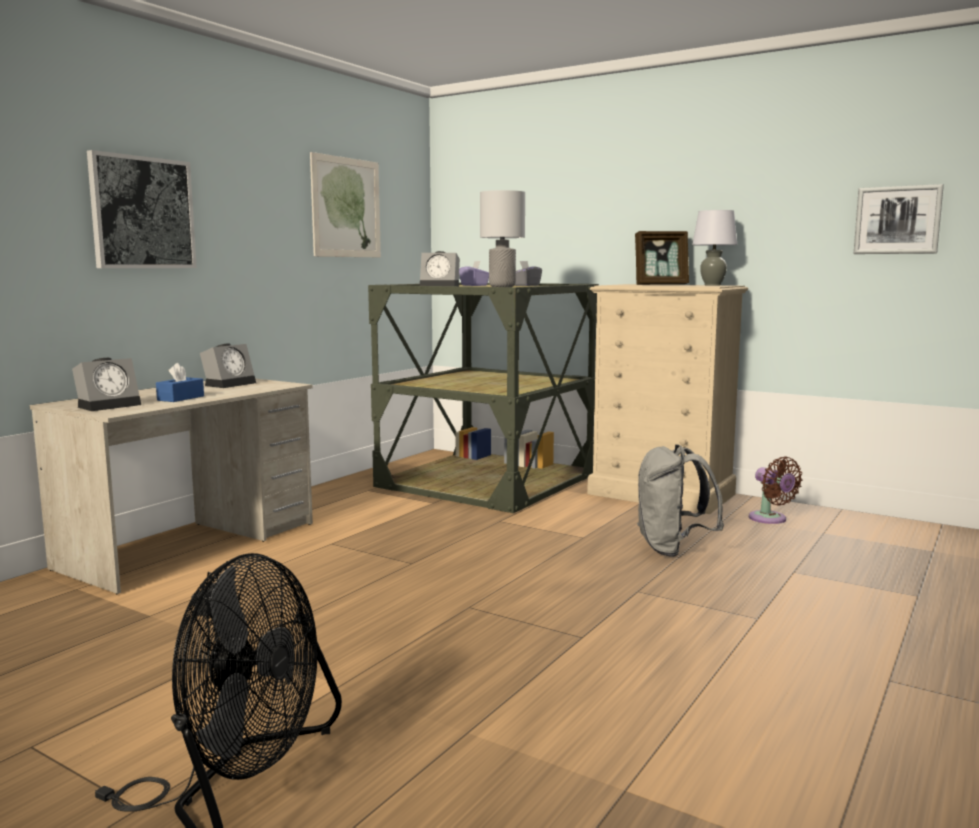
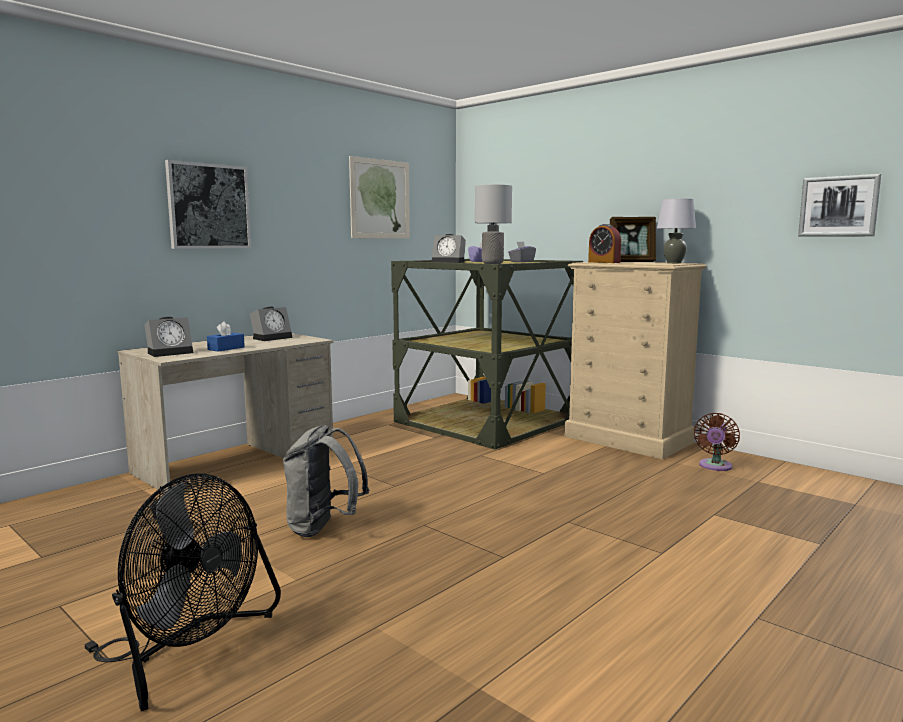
camera: 10 degrees right, 0 degrees up
grey backpack [637,444,724,557] -> grey backpack moved to [283,425,369,537]
brown fan [749,456,803,524] -> brown fan turned 45 degrees clockwise [694,413,740,471]
none -> alarm clock [588,224,621,263]

